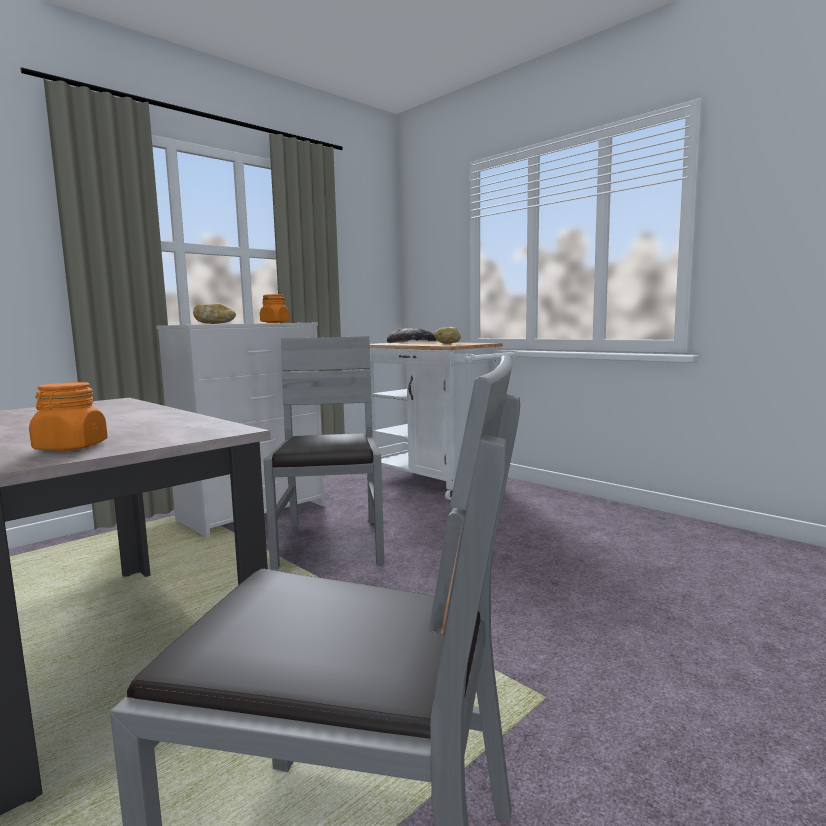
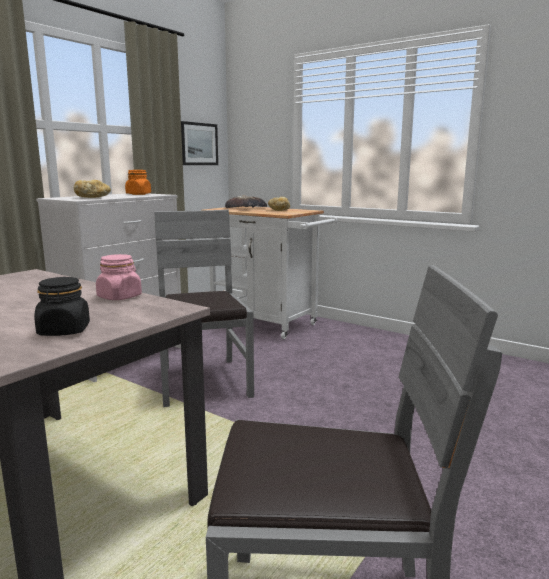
camera: 10 degrees left, 5 degrees up
orange jar [29,382,108,451] -> black jar [34,277,90,336]
none -> pink jar [96,254,142,300]
none -> picture [181,121,218,165]

